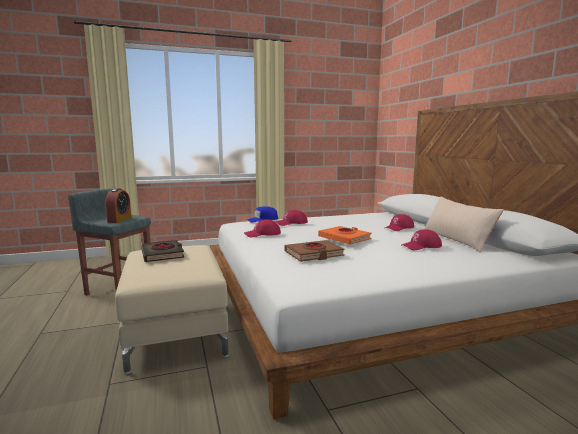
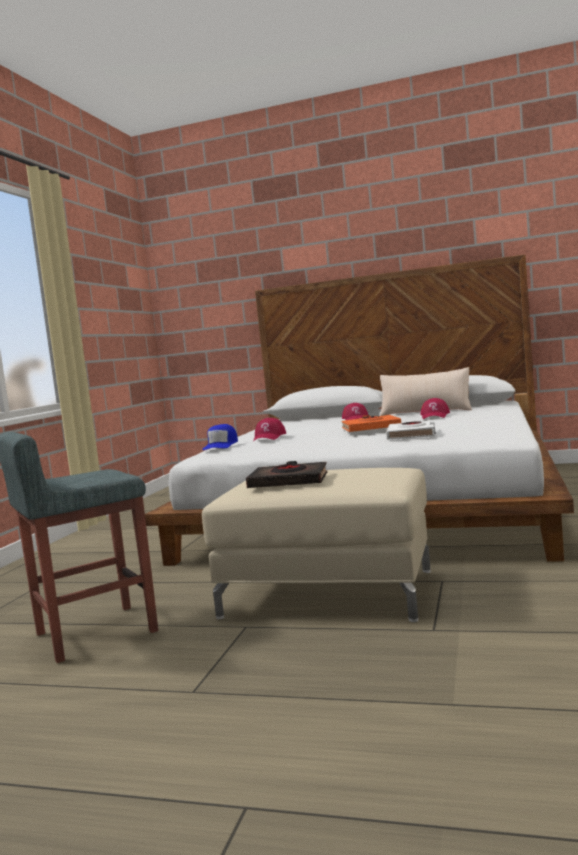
camera: 55 degrees left, 5 degrees down
alarm clock [106,188,131,223] -> none
red cap [244,220,281,237] -> none
brown book [285,240,345,262] -> white book [386,421,435,440]

